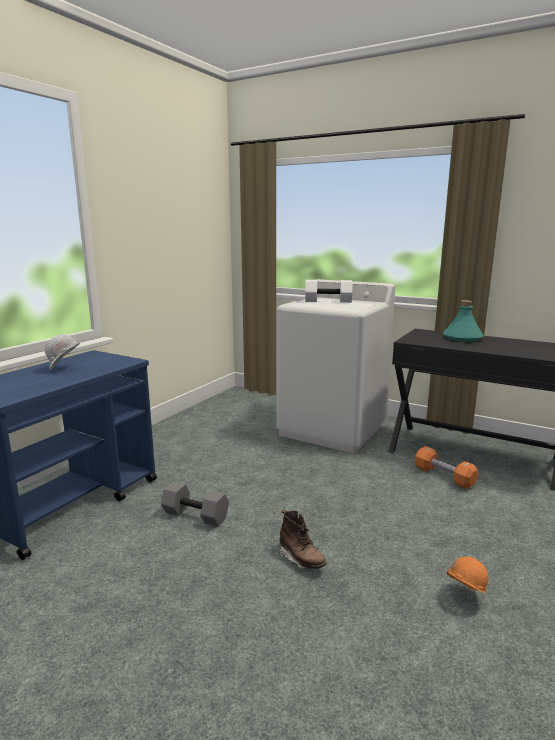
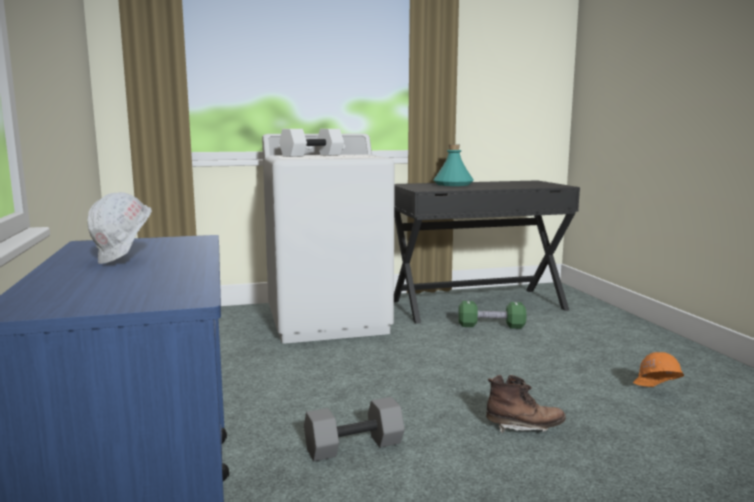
camera: 45 degrees left, 5 degrees down
orange dumbbell [415,446,478,489] -> green dumbbell [458,301,526,329]

